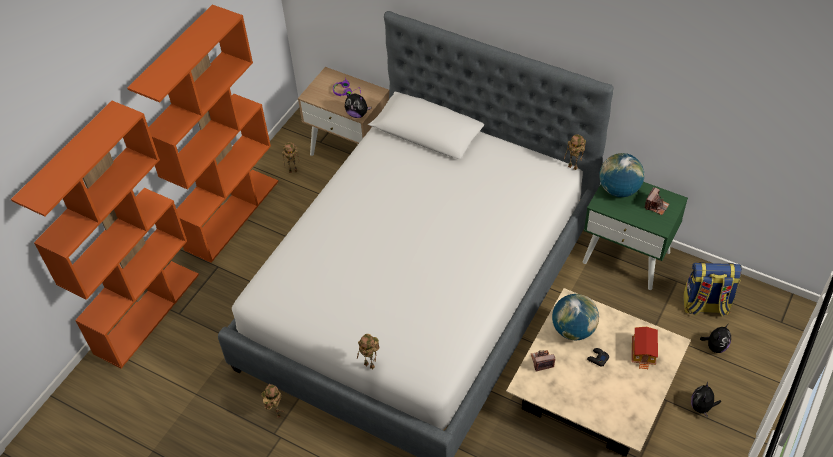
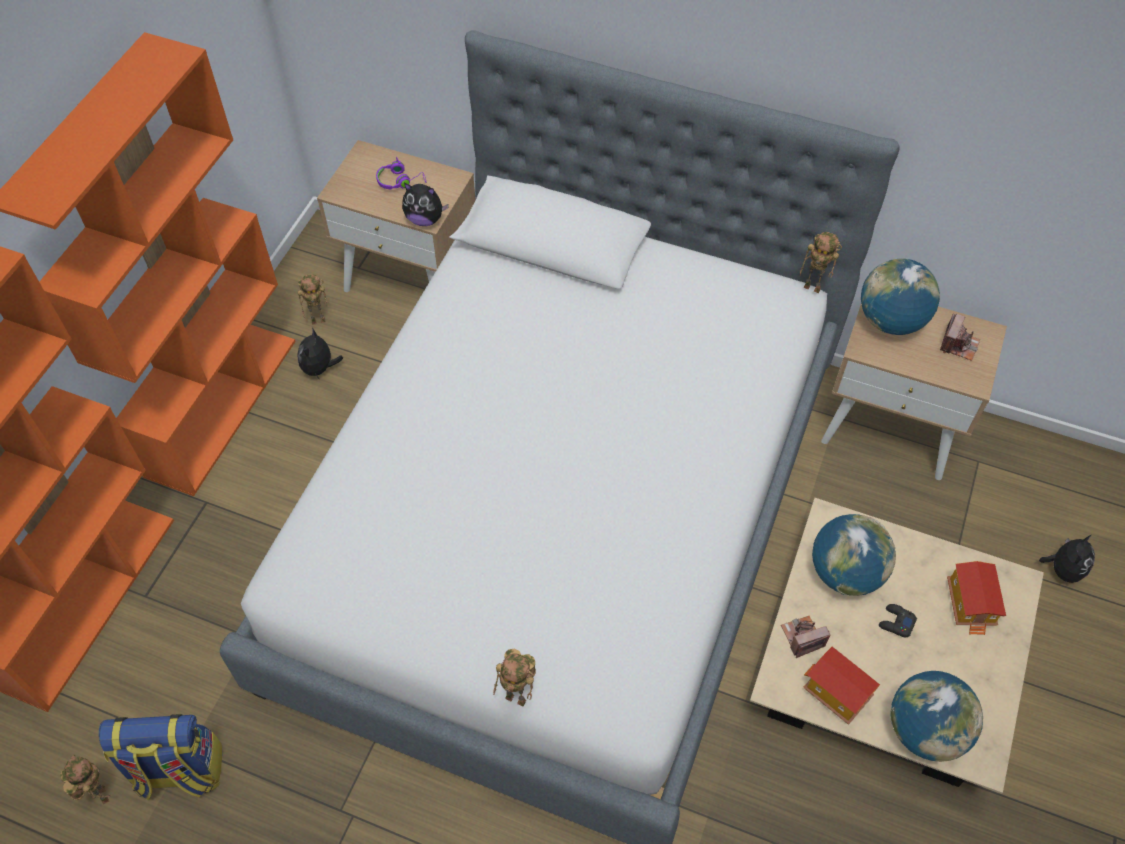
camera: 10 degrees left, 5 degrees up
toy robot [261,384,283,418] -> toy robot moved to [60,754,111,804]
green nightstand [583,182,688,290] -> beige nightstand [821,304,1007,480]
backpack [683,262,742,317] -> backpack moved to [99,714,222,801]
plush toy [691,382,721,418] -> plush toy moved to [297,328,343,380]
none -> toy house [804,647,880,724]
none -> globe [890,671,983,762]

